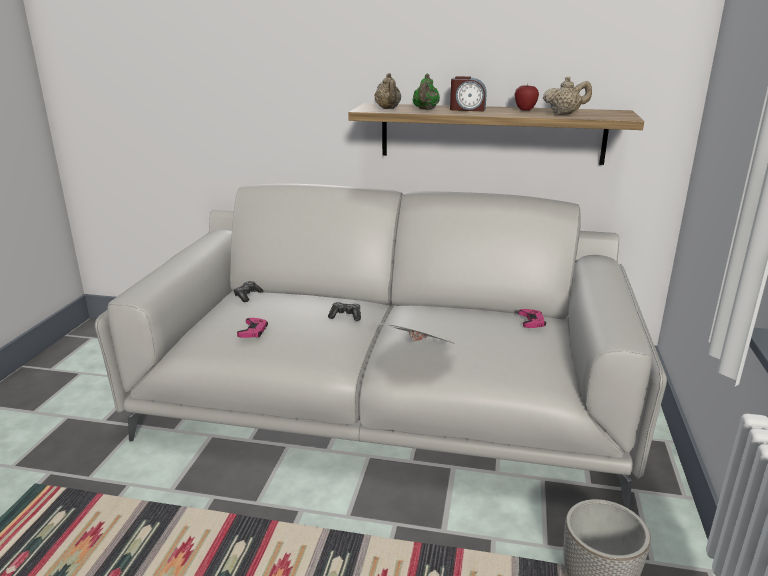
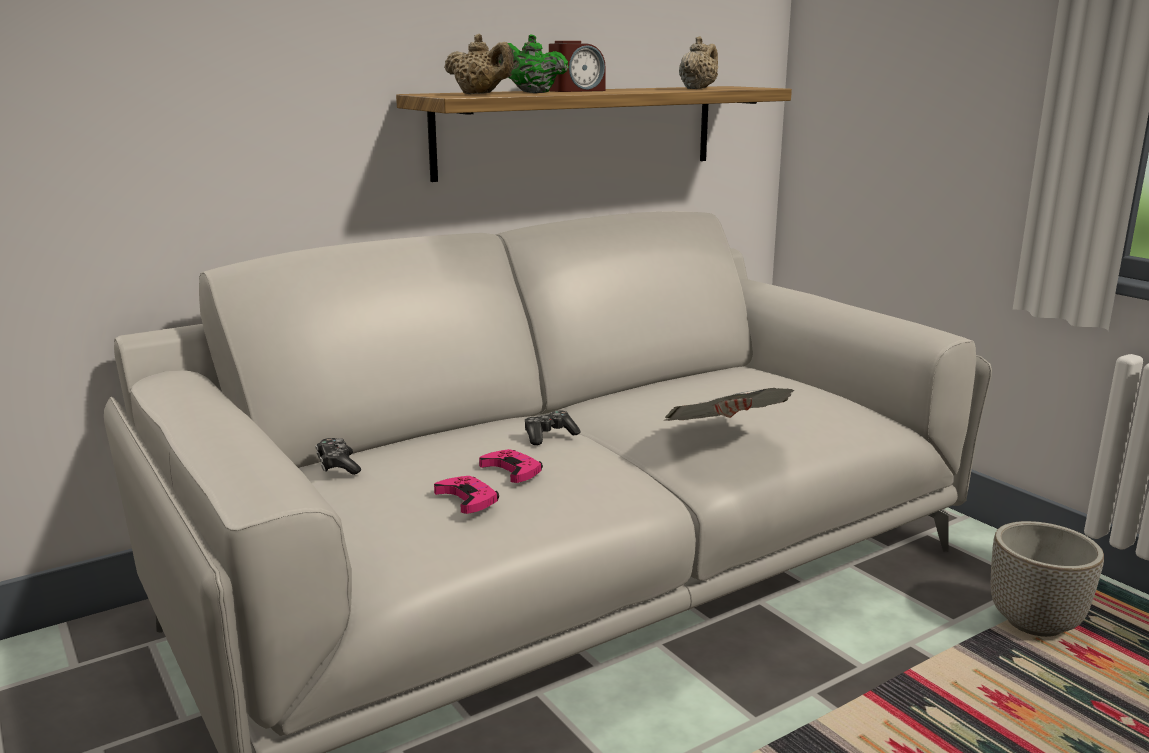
camera: 45 degrees left, 5 degrees down
green teapot [413,74,440,110] -> green teapot turned 150 degrees clockwise [498,34,568,93]
apple [514,84,539,111] -> none
pink game controller [519,309,546,328] -> pink game controller moved to [479,449,543,483]

